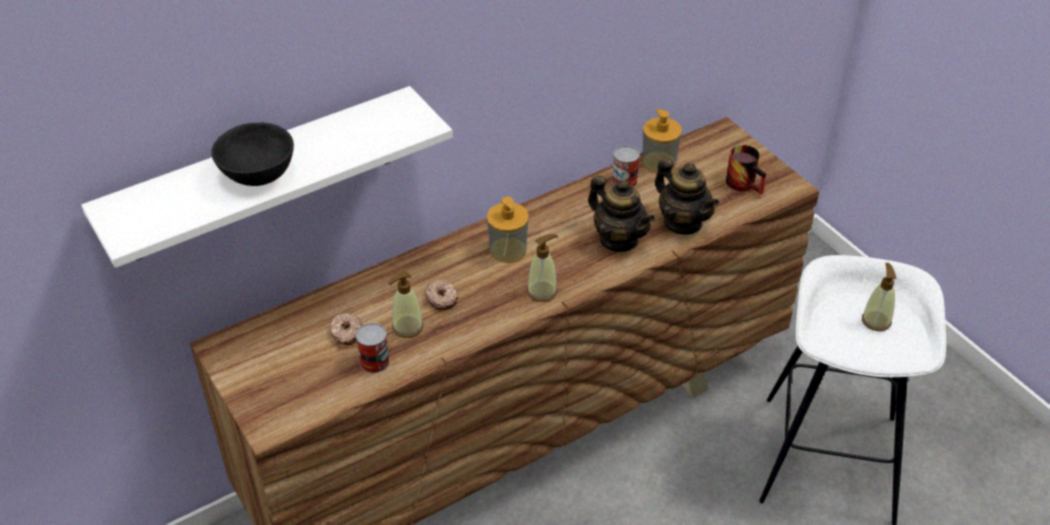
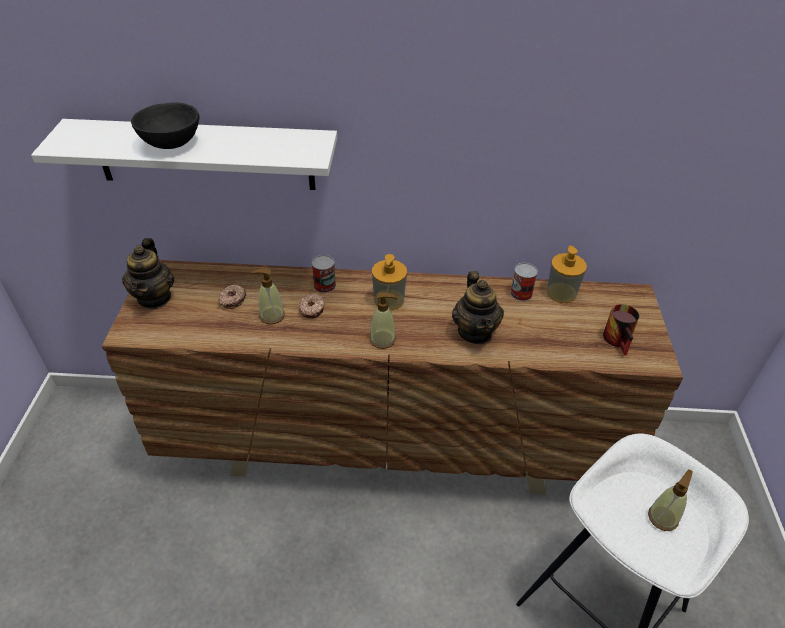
camera: 35 degrees right, 0 degrees up
can [356,323,390,373] -> can moved to [312,255,336,293]
teapot [655,158,719,235] -> teapot moved to [122,238,174,309]

